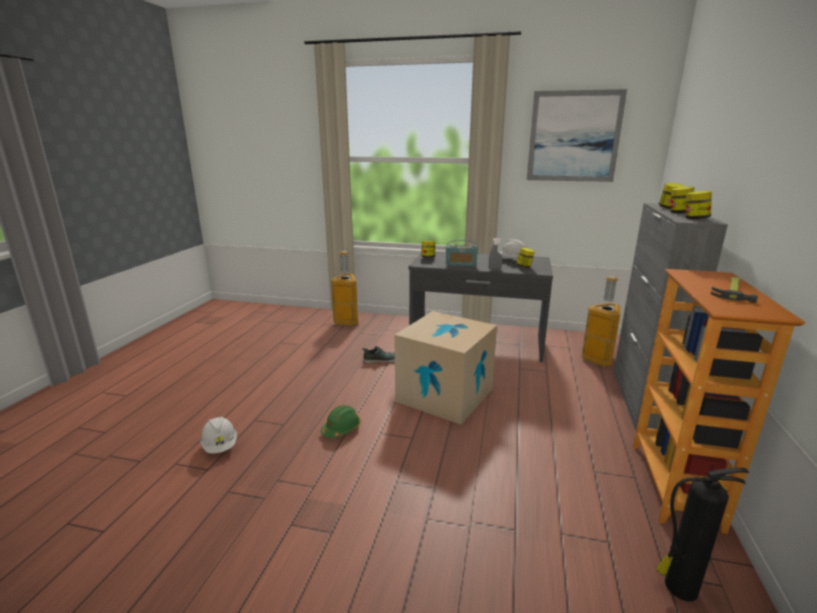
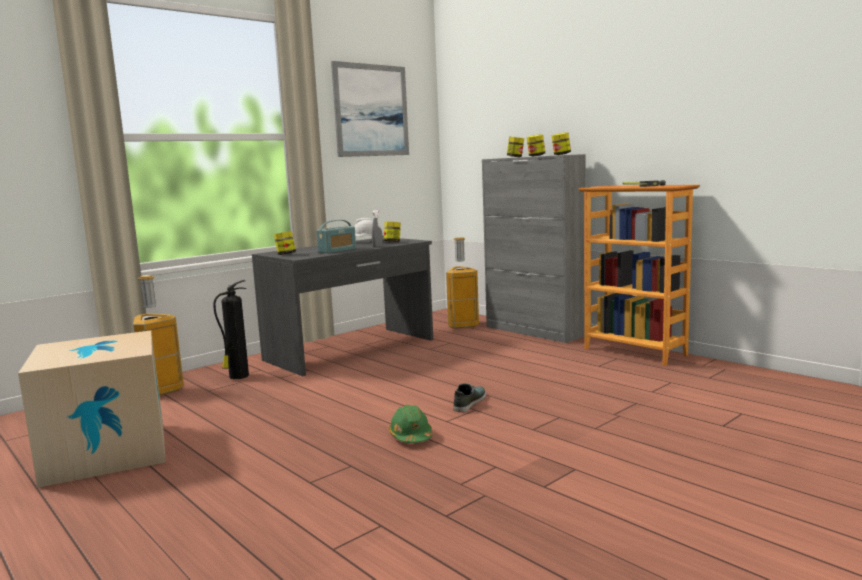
camera: 55 degrees left, 10 degrees down
white hard hat [200,417,237,453] -> none
shoe [363,346,395,363] -> shoe moved to [454,383,486,412]
cardboard box [394,311,497,425] -> cardboard box moved to [18,330,166,488]
fire extinguisher [656,466,749,601] -> fire extinguisher moved to [213,280,249,379]

